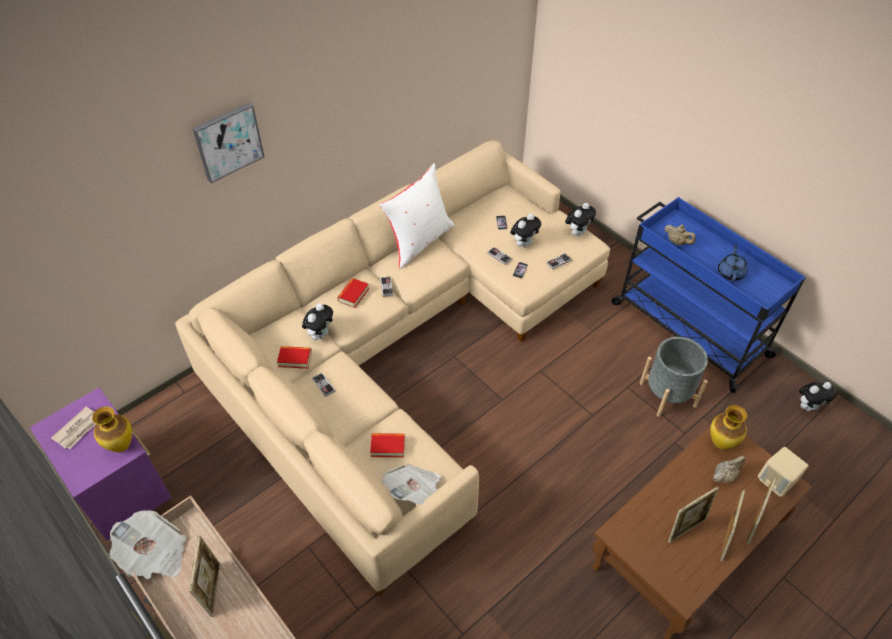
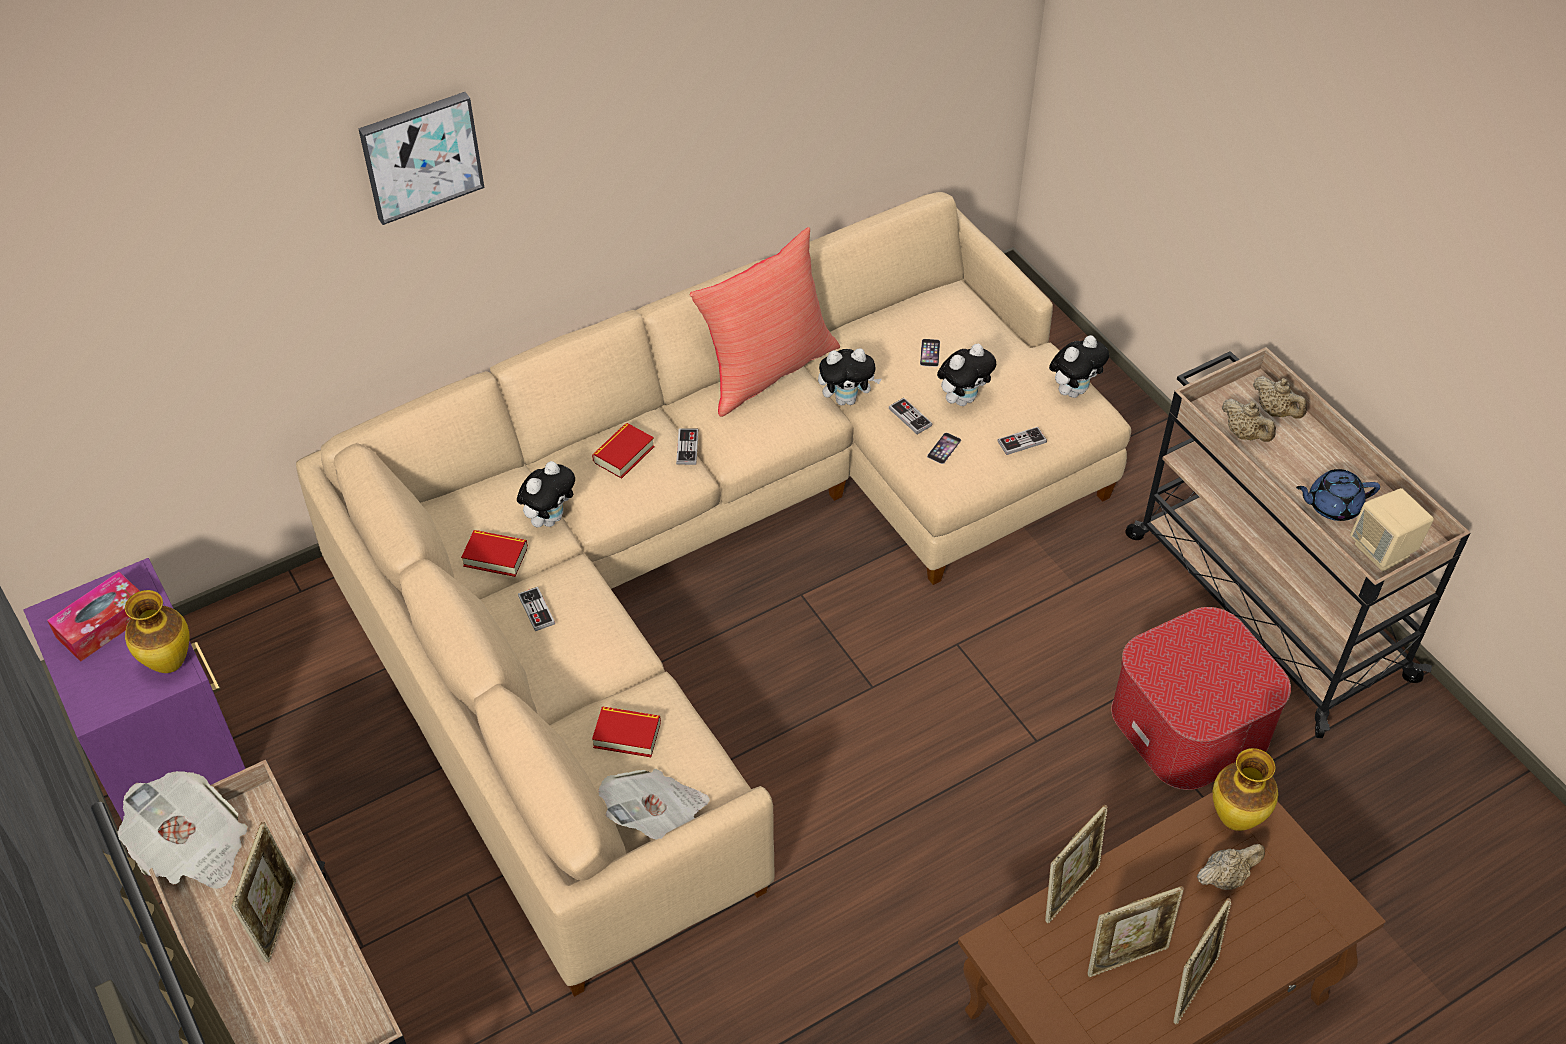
camera: 10 degrees right, 0 degrees up
newspaper [51,407,96,449] -> tissue box [47,572,140,662]
white pillow [379,163,455,269] -> red pillow [689,227,840,417]
blue cart [611,197,806,393] -> beige cart [1125,347,1471,738]
grey planter [640,337,708,417] -> ottoman [1111,607,1291,790]
blue teapot [718,245,748,282] -> blue teapot turned 120 degrees counterclockwise [1296,469,1380,521]
picture frame [747,475,777,545] -> picture frame moved to [1045,805,1107,923]
beige speaker [758,447,809,497] -> beige speaker moved to [1350,488,1434,572]
plush toy [799,382,837,411] -> plush toy moved to [818,348,881,405]
none -> beige teapot [1253,376,1307,419]

